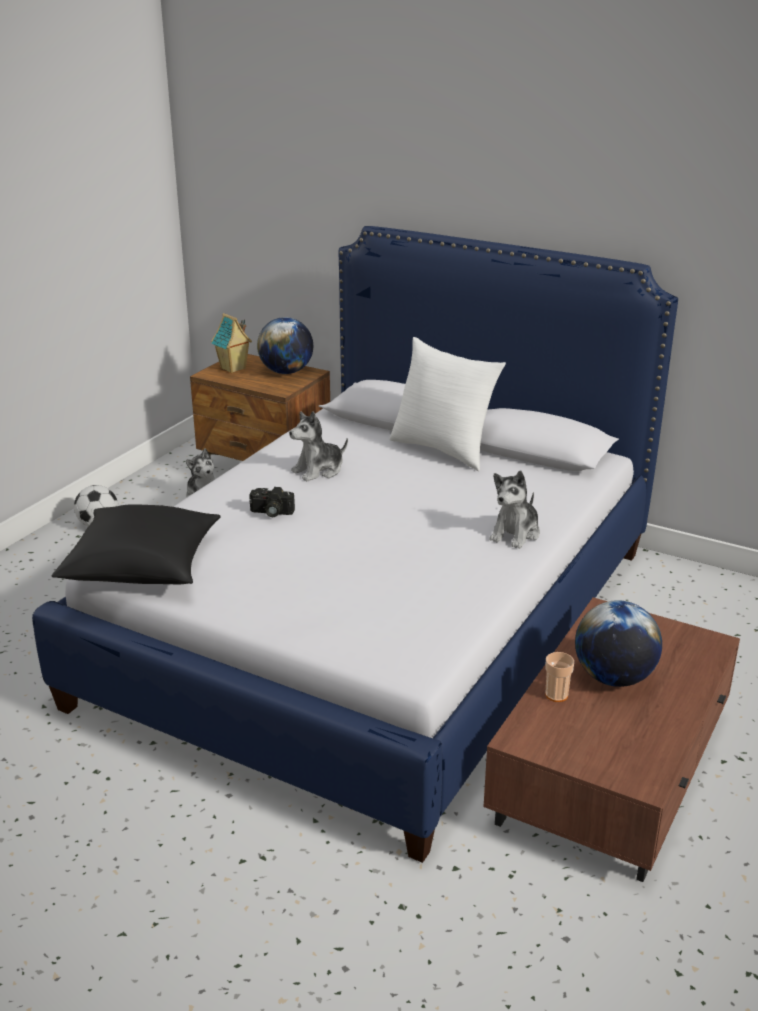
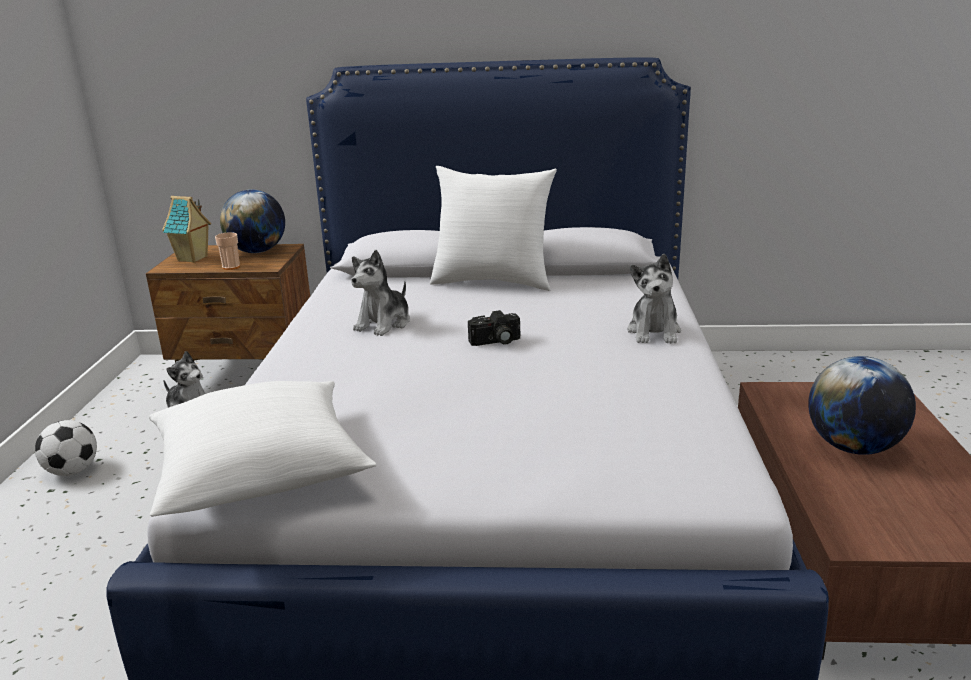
camera: 25 degrees left, 5 degrees down
black pillow [52,504,221,584] -> white pillow [149,381,377,517]
camera [249,487,295,517] -> camera moved to [468,310,520,346]
cup [545,652,574,702] -> cup moved to [215,232,240,270]

